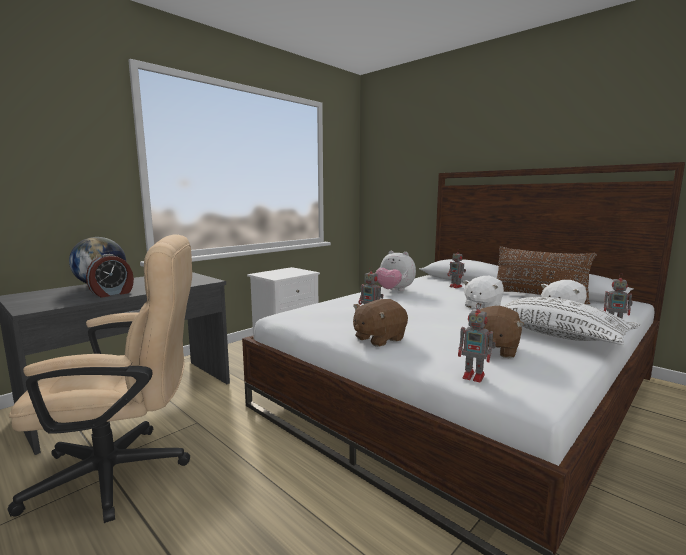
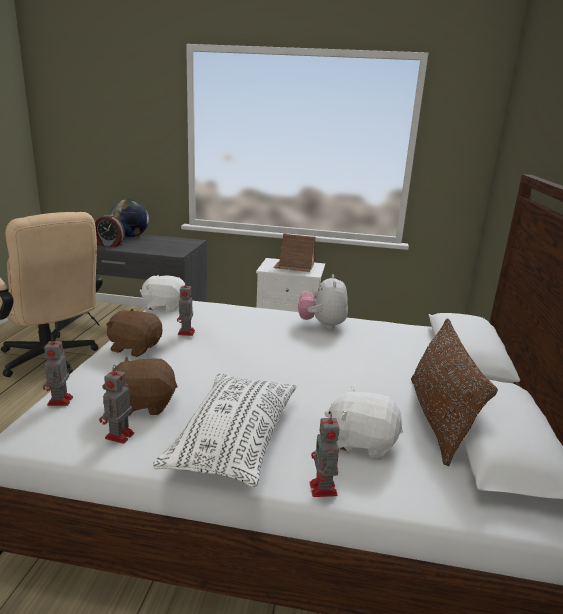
camera: 55 degrees right, 10 degrees up
toy robot [448,249,466,288] -> toy robot moved to [99,365,134,444]
white plush toy [463,276,504,308] -> white plush toy moved to [140,275,185,312]
none -> toy house [273,233,316,272]

